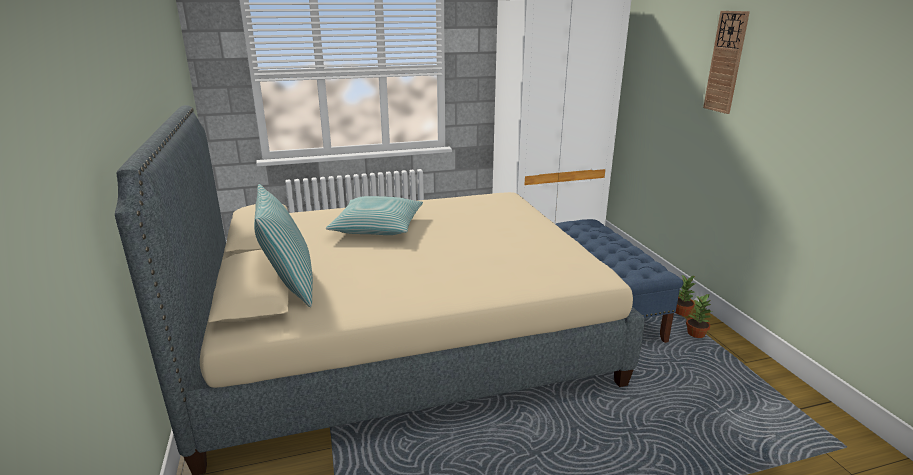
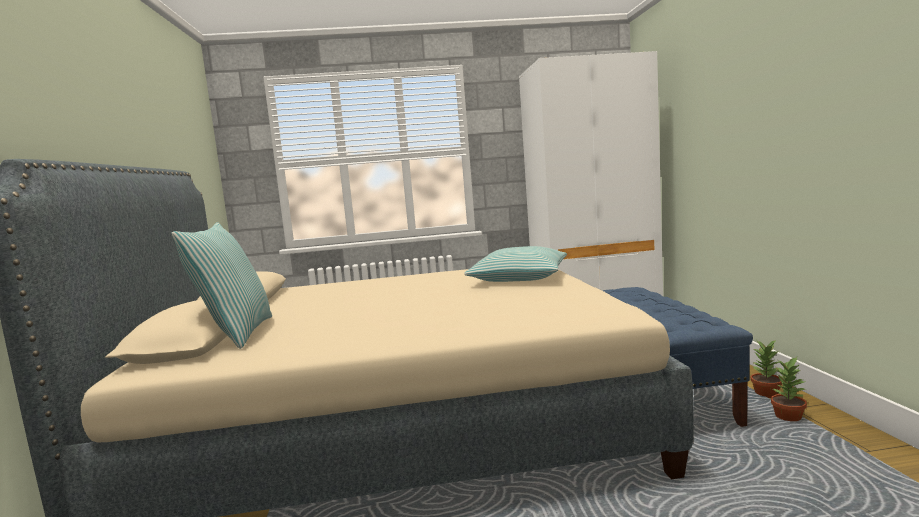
camera: 10 degrees right, 15 degrees down
pillow [326,196,423,235] -> pillow moved to [464,246,567,282]
wall clock [703,11,750,114] -> none

